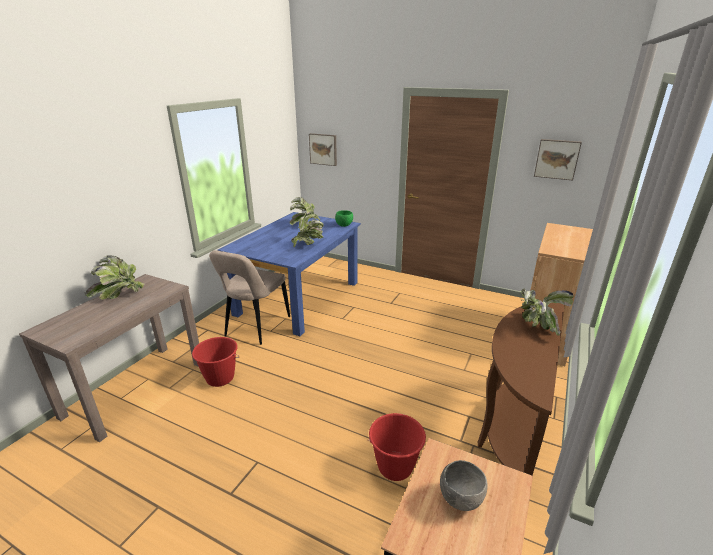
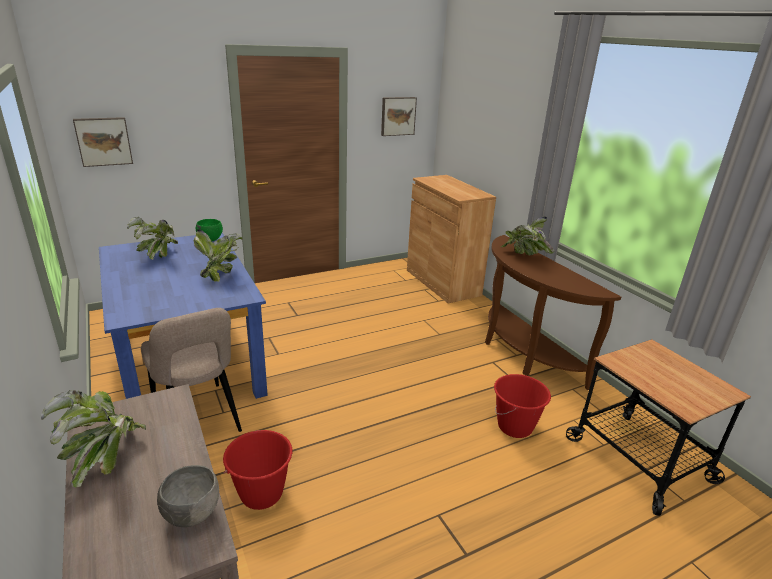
camera: 55 degrees left, 0 degrees up
grey bowl [440,460,488,511] -> grey bowl moved to [157,465,219,527]

